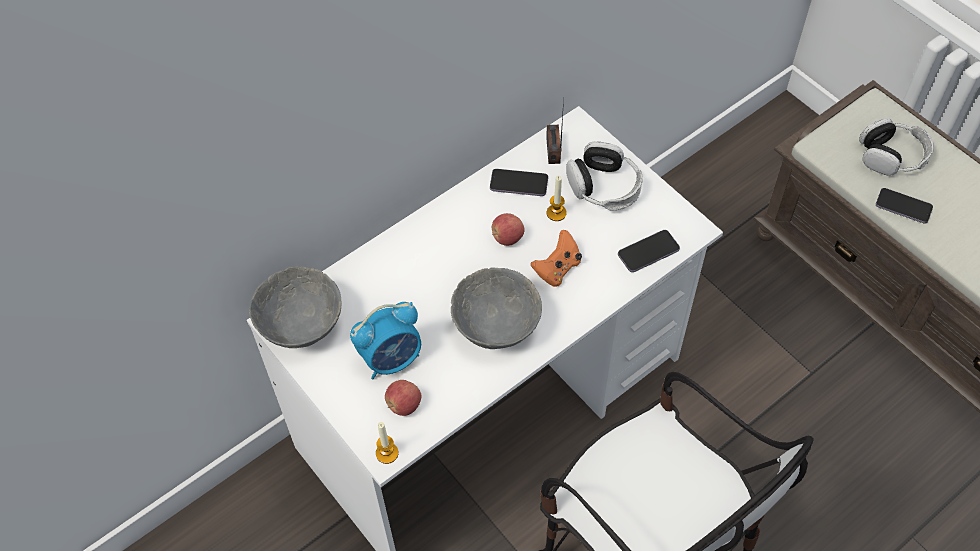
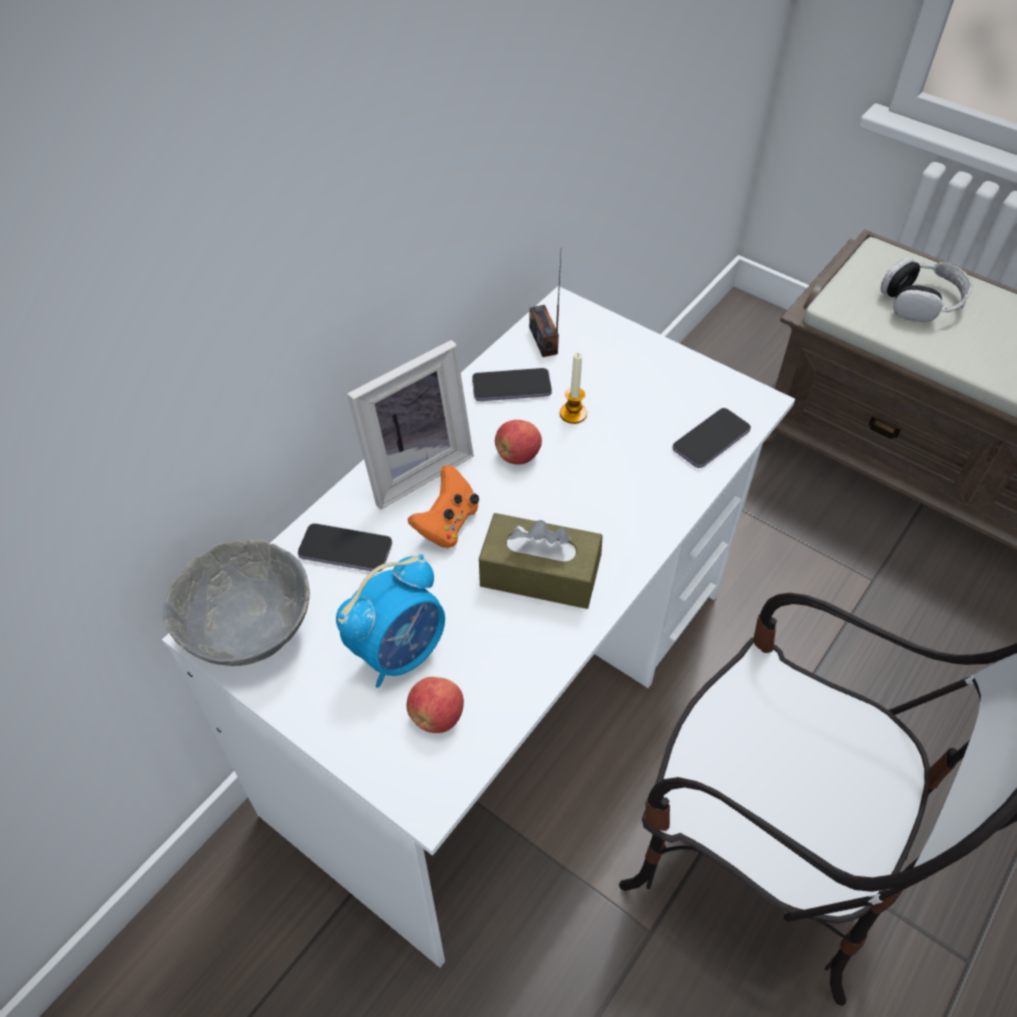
camera: 15 degrees left, 5 degrees down
candle [376,422,399,464] -> none
grey bowl [451,268,542,349] -> brown tissue box [479,513,603,609]
orange game controller [531,230,582,287] -> orange game controller moved to [408,465,479,549]
headphones [566,141,643,211] -> none
phone [876,188,933,223] -> phone moved to [298,523,392,572]
none -> picture frame [347,340,474,509]

